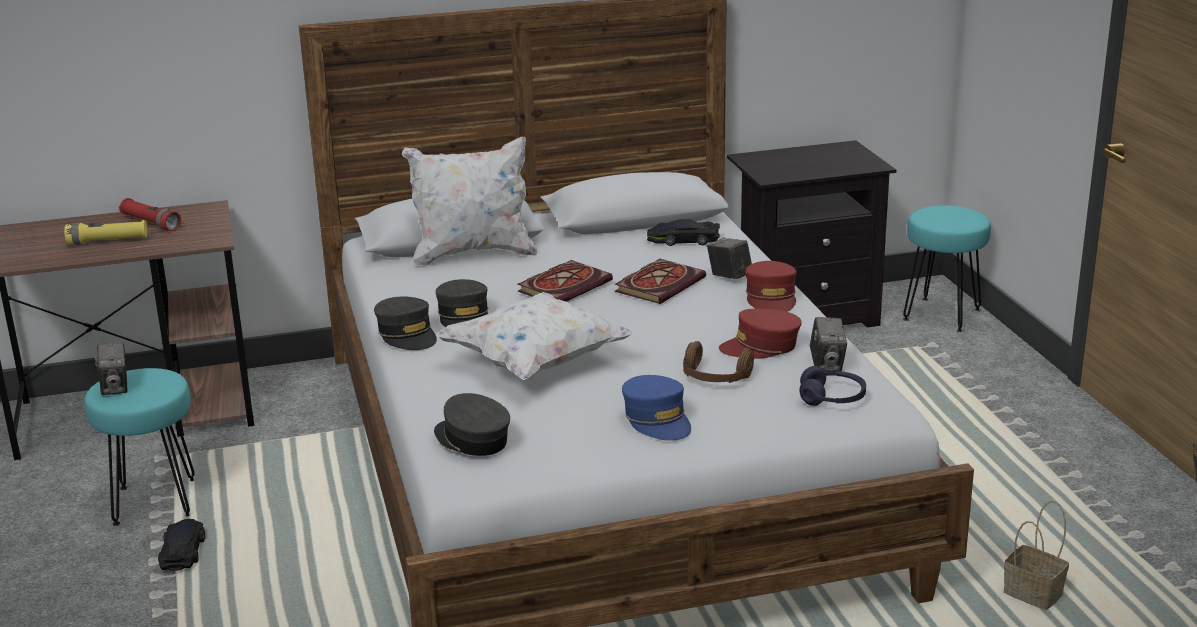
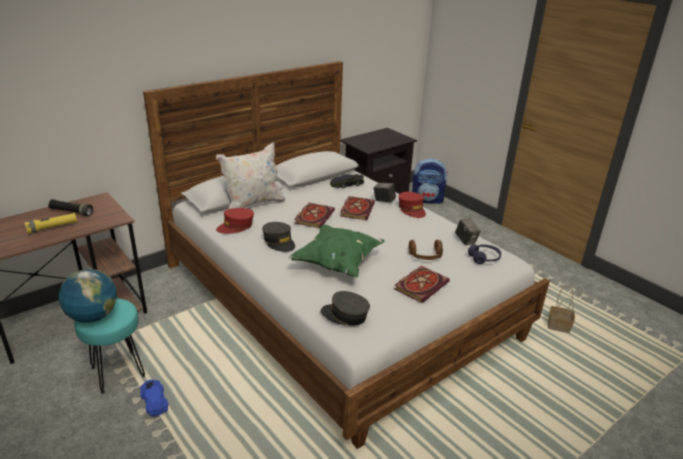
camera: 25 degrees left, 5 degrees up
camera [95,342,127,395] -> globe [58,269,117,323]
red flashlight [119,198,181,231] -> black flashlight [48,199,93,216]
black toy car [158,519,205,571] -> blue toy car [140,379,168,416]
grey cap [374,297,437,350] -> none
white pillow [436,292,634,380] -> green pillow [289,225,385,277]
blue cap [622,375,691,441] -> book [394,266,450,303]
red cap [719,309,802,359] -> red cap moved to [216,208,254,234]
turquoise stool [903,206,991,332] -> backpack [412,158,448,204]

